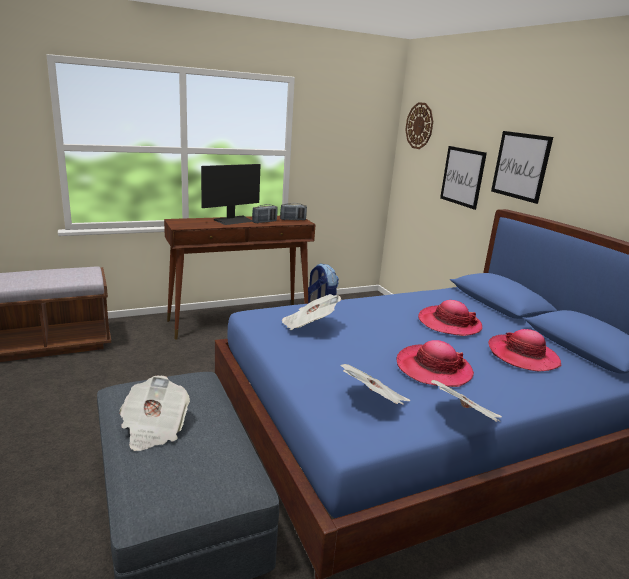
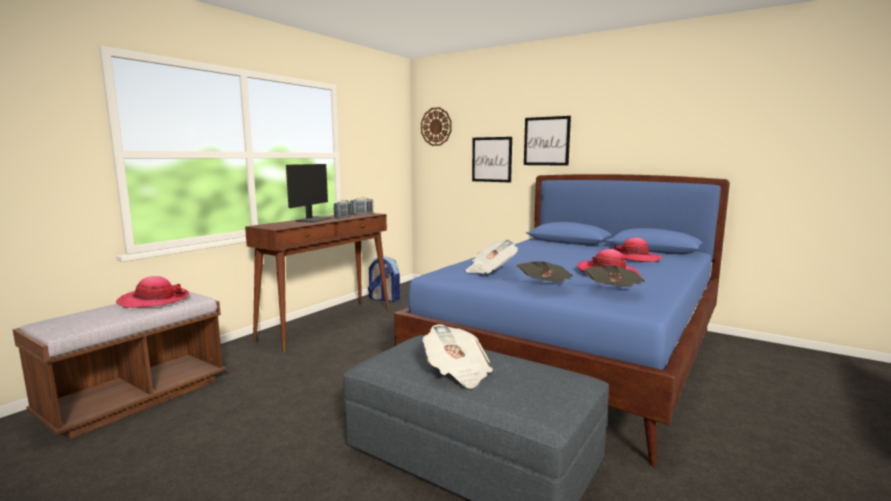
camera: 30 degrees left, 10 degrees down
hat [418,300,483,336] -> hat moved to [116,276,189,308]
newspaper [431,380,502,422] -> newspaper moved to [516,261,573,282]

